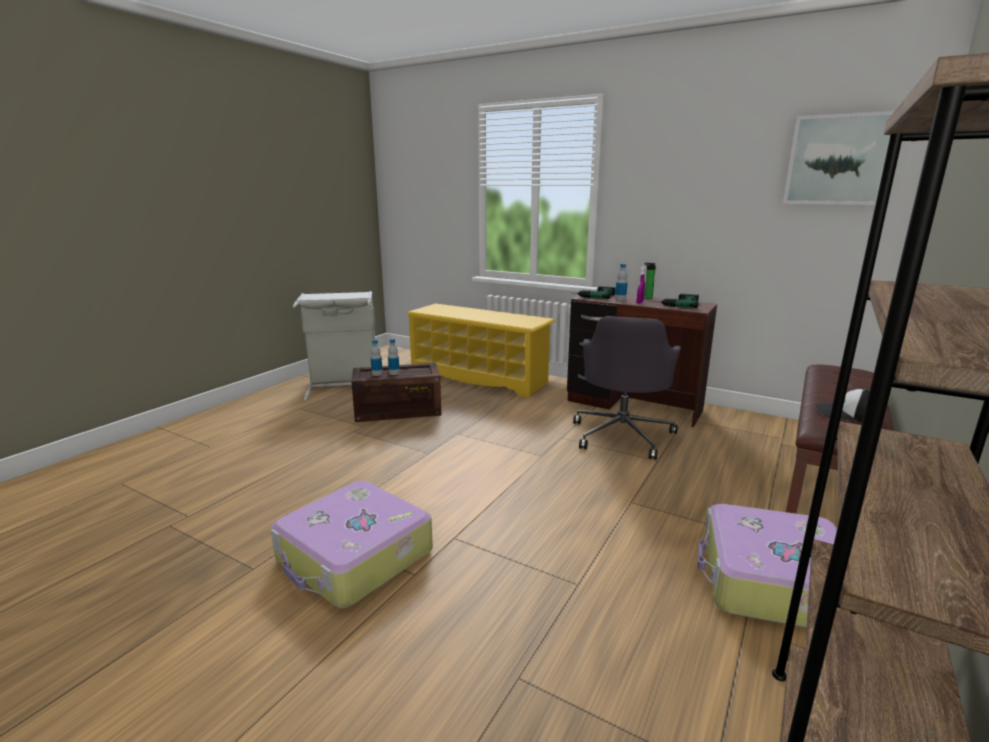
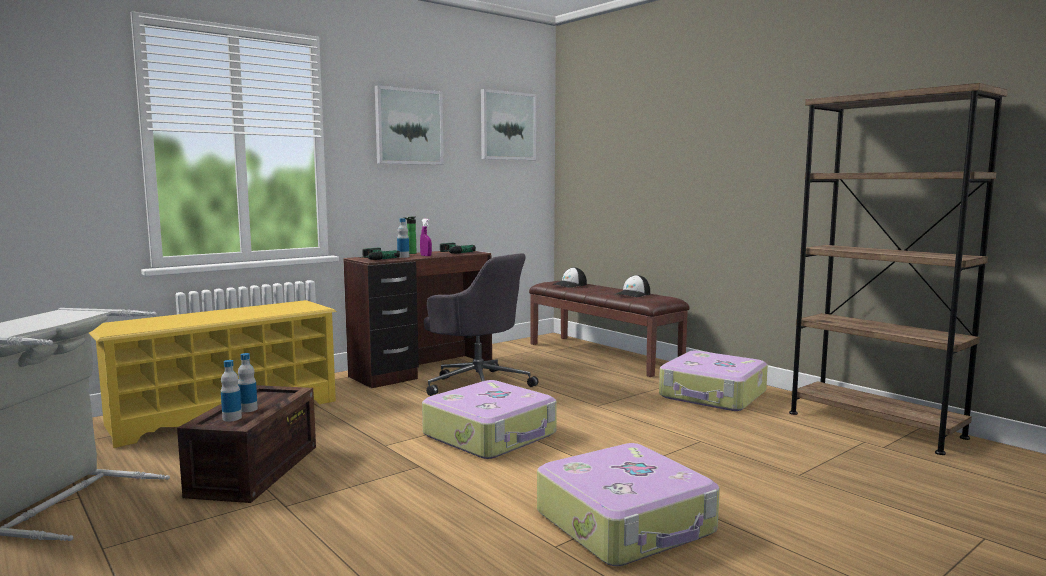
camera: 70 degrees left, 10 degrees down
none -> picture [375,85,444,165]
none -> suitcase [422,380,557,459]
none -> cap [552,267,587,288]

